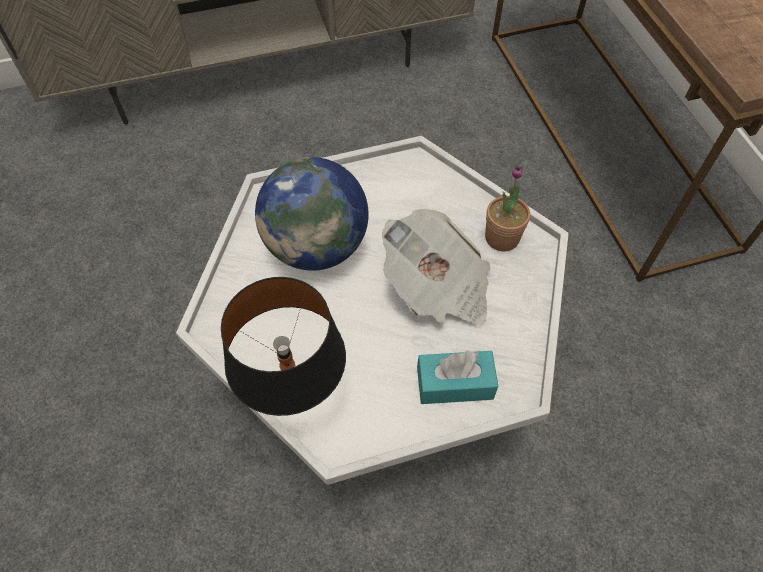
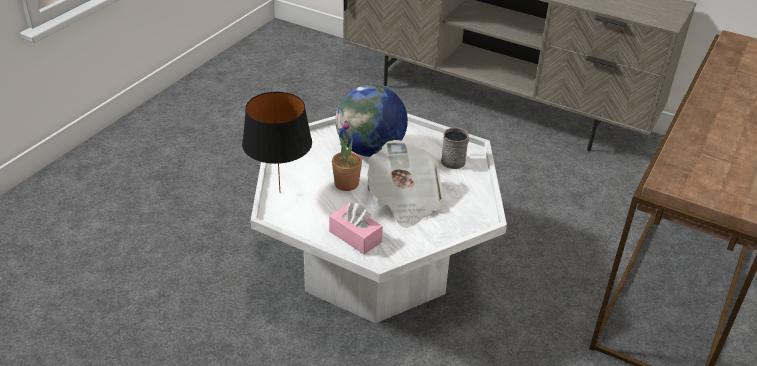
camera: 45 degrees right, 20 degrees down
turquoise tissue box [417,350,498,404] -> pink tissue box [329,202,383,255]
potted plant [485,166,530,251] -> potted plant moved to [332,120,362,191]
none -> grey mug [441,128,469,169]

